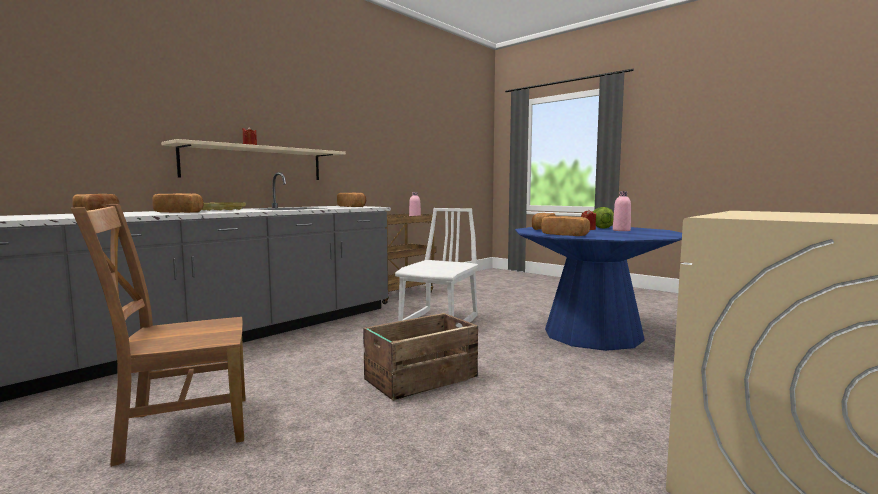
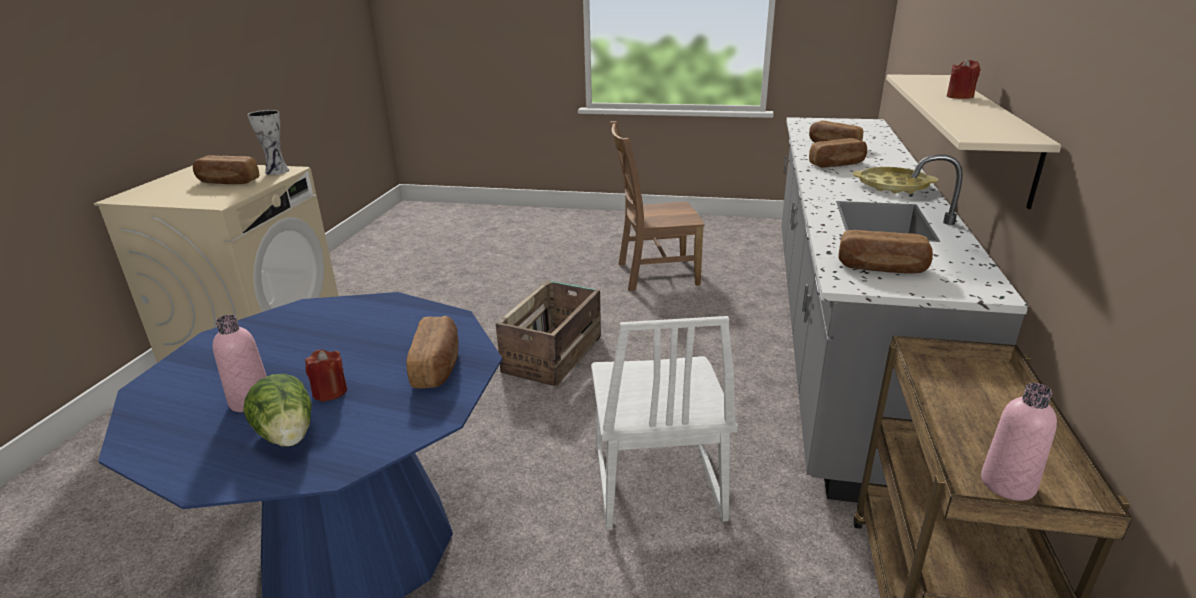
camera: 150 degrees right, 20 degrees up
brown chair [71,204,245,467] -> brown chair turned 135 degrees counterclockwise [610,121,705,291]
bread [541,216,590,236] -> bread moved to [193,155,259,184]
none -> vase [247,110,289,175]

